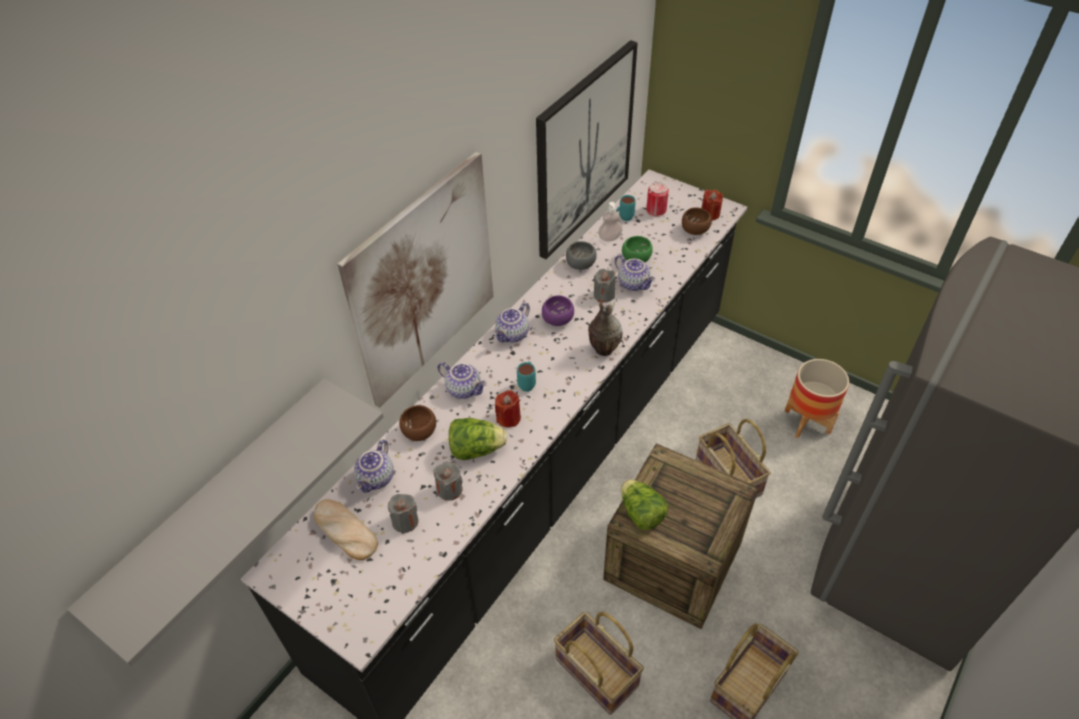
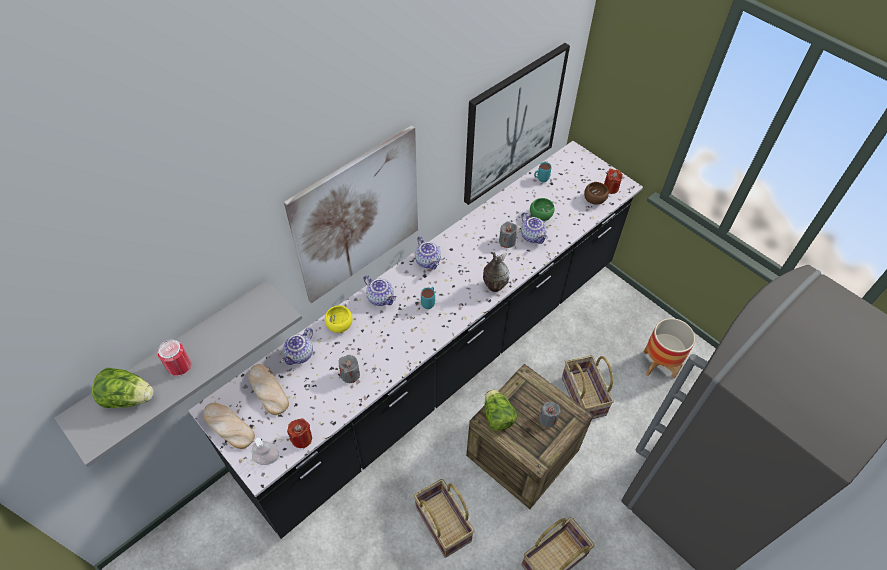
camera: 10 degrees right, 5 degrees up
grey candle [388,494,418,534] -> grey candle moved to [539,402,561,428]
brown bowl [399,405,436,441] -> yellow bowl [325,306,353,333]
lettuce [449,418,507,460] -> lettuce moved to [92,368,154,408]
teapot [493,303,530,342] -> teapot turned 75 degrees counterclockwise [415,236,441,270]
red candle [495,390,521,428] -> red candle moved to [287,418,312,448]
purple bowl [542,295,574,326] -> none
grey bowl [566,241,597,270] -> none
soap dispenser [598,202,623,242] -> soap dispenser moved to [252,438,279,465]
can [646,182,669,217] -> can moved to [158,340,191,376]
none -> bread [203,403,255,449]

